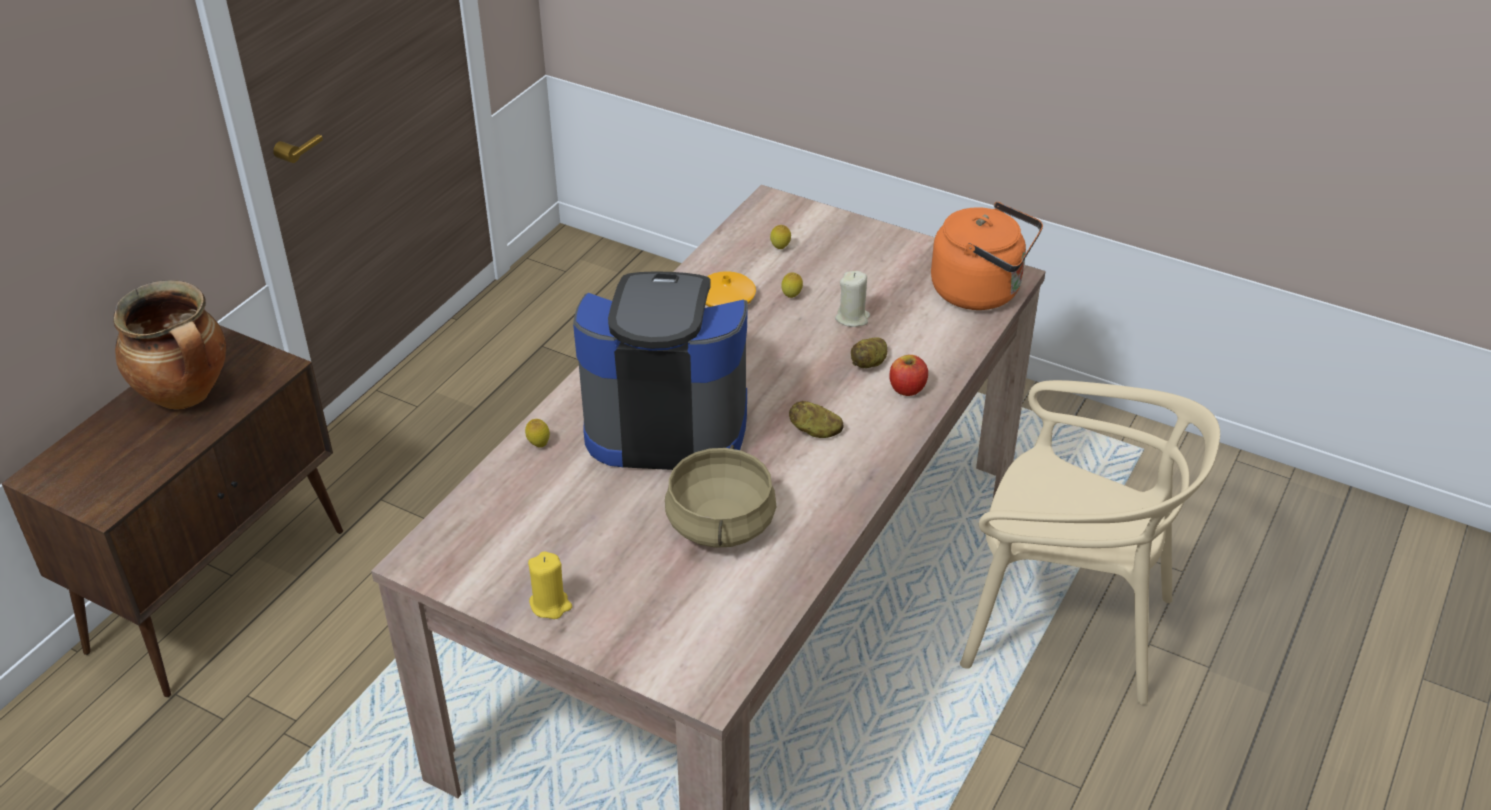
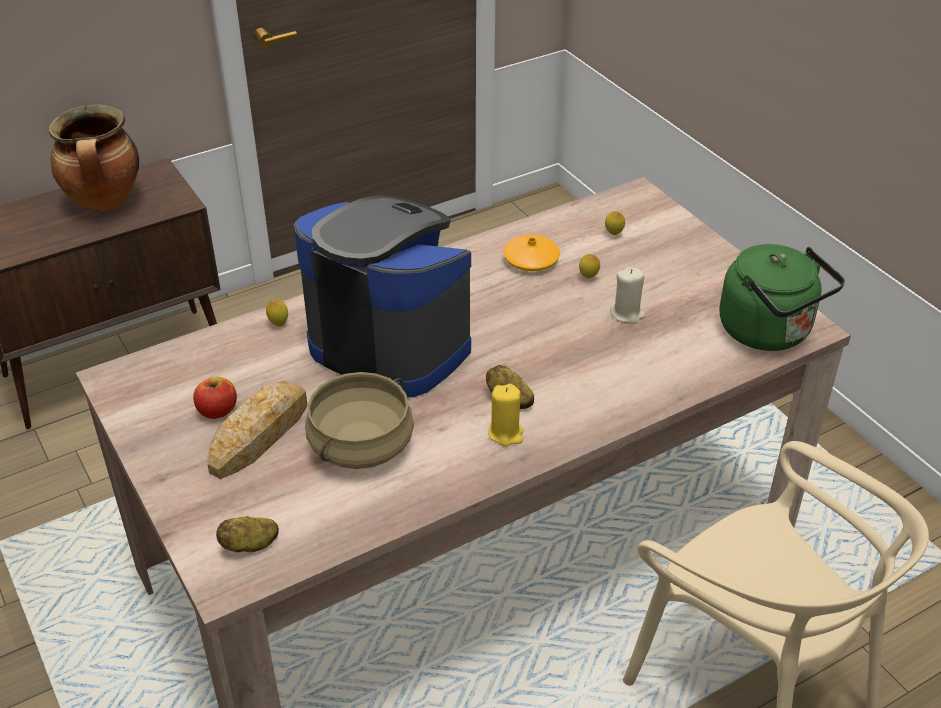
camera: 30 degrees right, 0 degrees up
yellow candle [528,552,572,619] -> yellow candle moved to [488,384,523,447]
potato [851,337,887,368] -> potato moved to [216,516,279,552]
apple [889,355,928,396] -> apple moved to [193,377,237,419]
orange kettle [931,202,1043,310] -> green kettle [719,244,845,351]
none -> bread [207,381,308,479]

